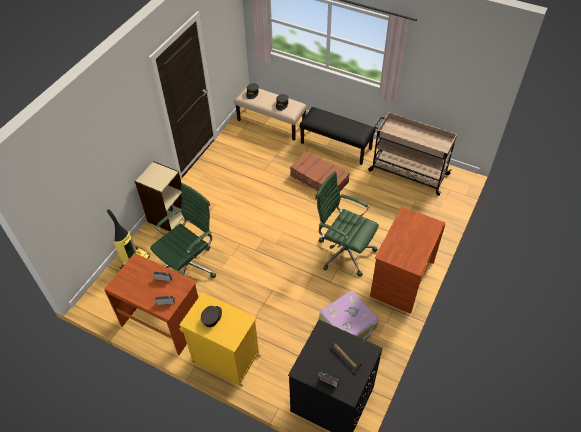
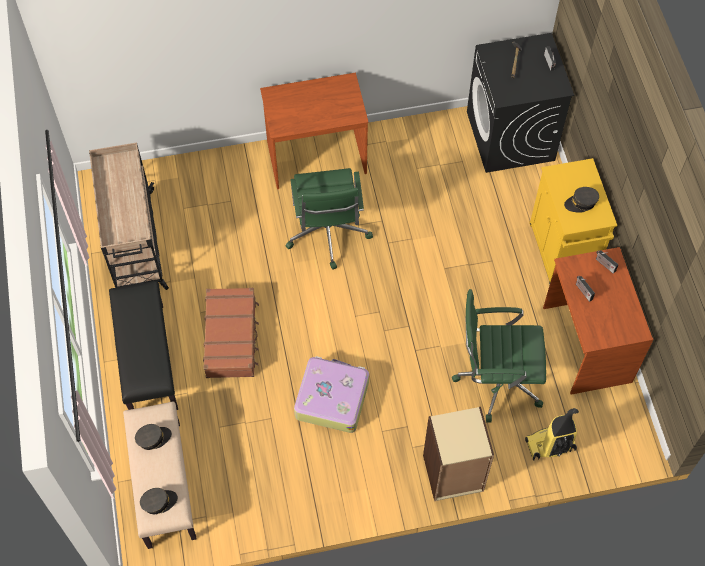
camera: 130 degrees left, 10 degrees up
suitcase [319,291,379,340] -> suitcase moved to [294,356,369,433]

